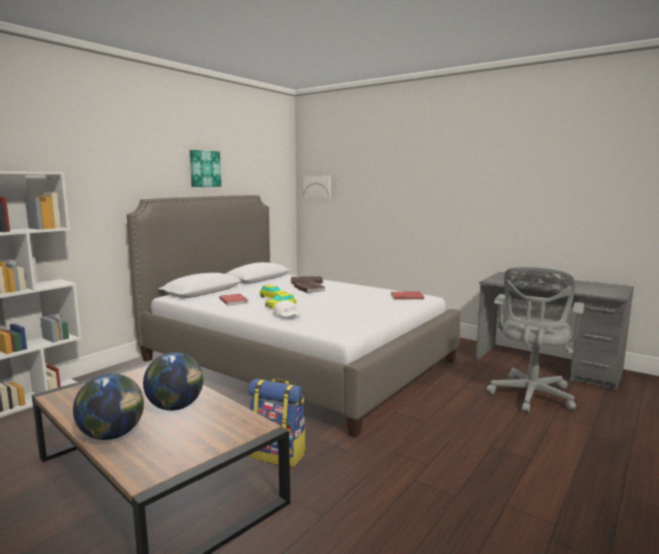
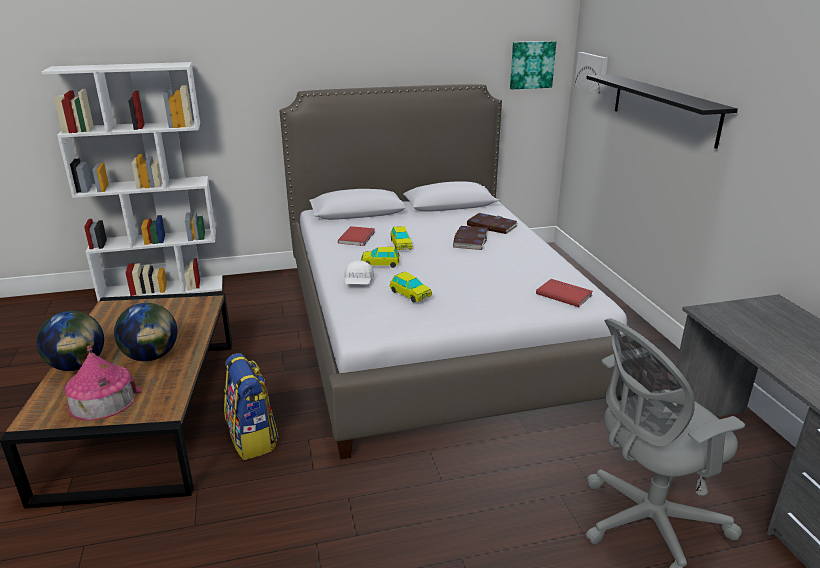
camera: 40 degrees right, 15 degrees up
picture [190,150,221,187] -> picture moved to [510,41,556,89]
none -> toy house [65,345,143,421]
none -> toy car [390,272,432,303]
none -> black shelf [586,74,738,149]

